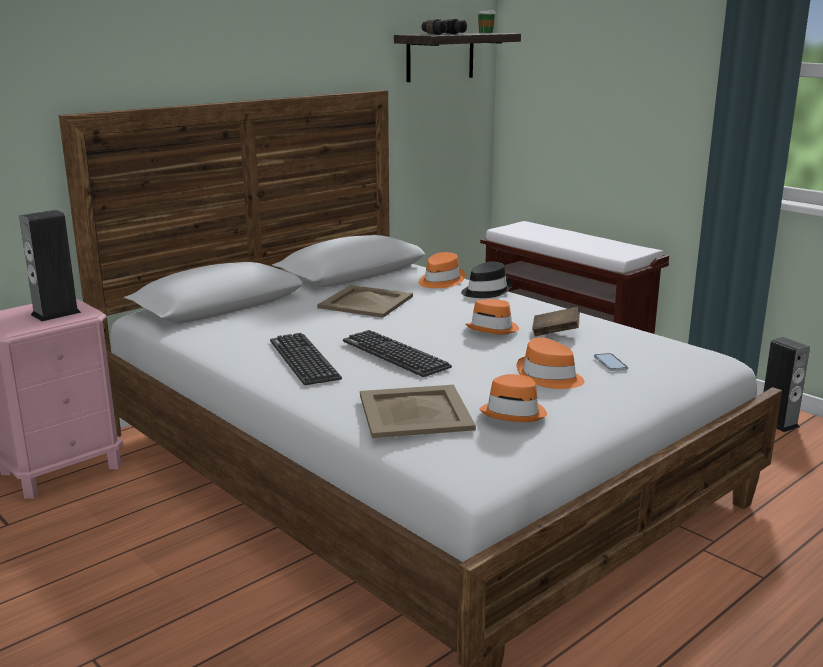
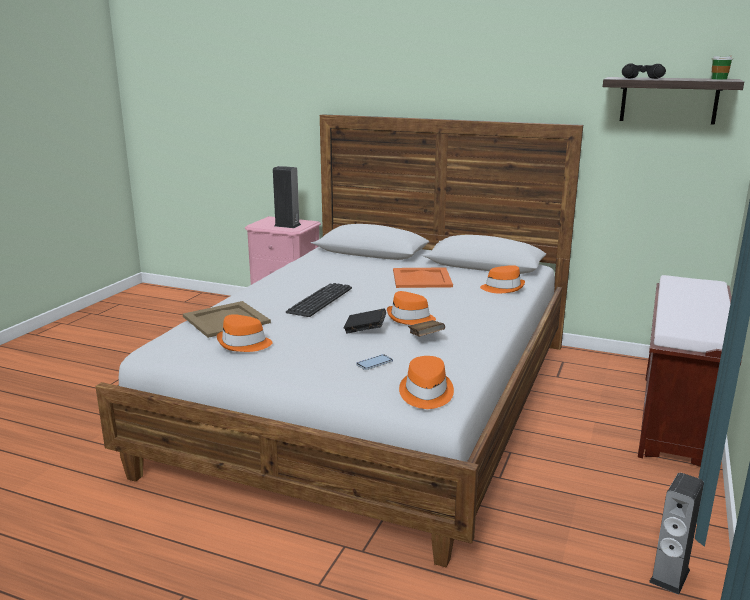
camera: 65 degrees right, 0 degrees up
keyboard [270,333,342,385] -> none
beige tray [317,285,413,318] -> orange tray [393,267,453,288]
black hat [461,262,512,298] -> none
orange hat [517,337,585,389] -> orange hat moved to [399,356,454,409]
none -> black book [344,308,386,333]

